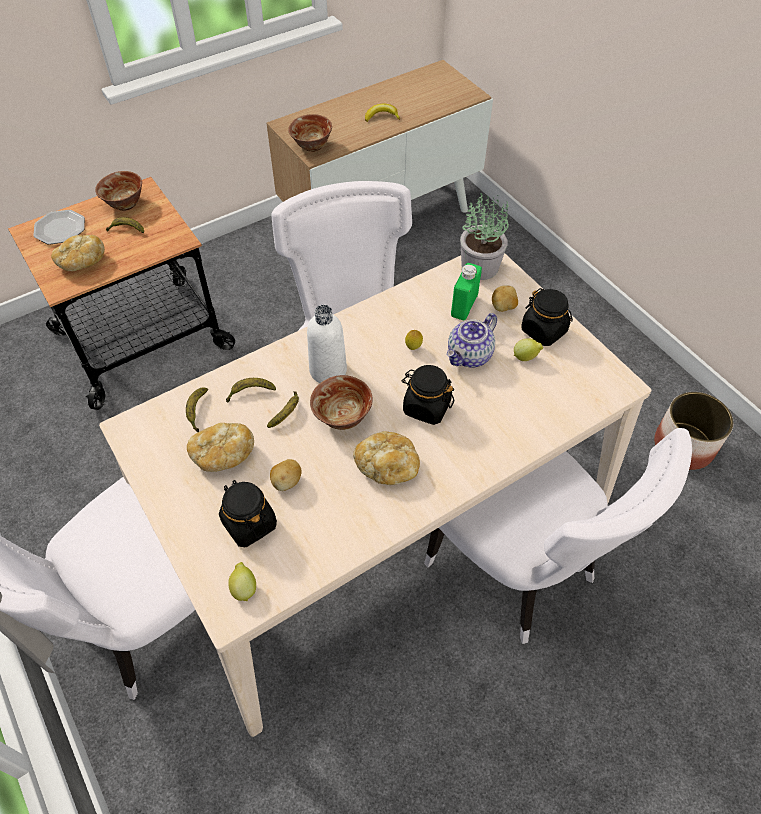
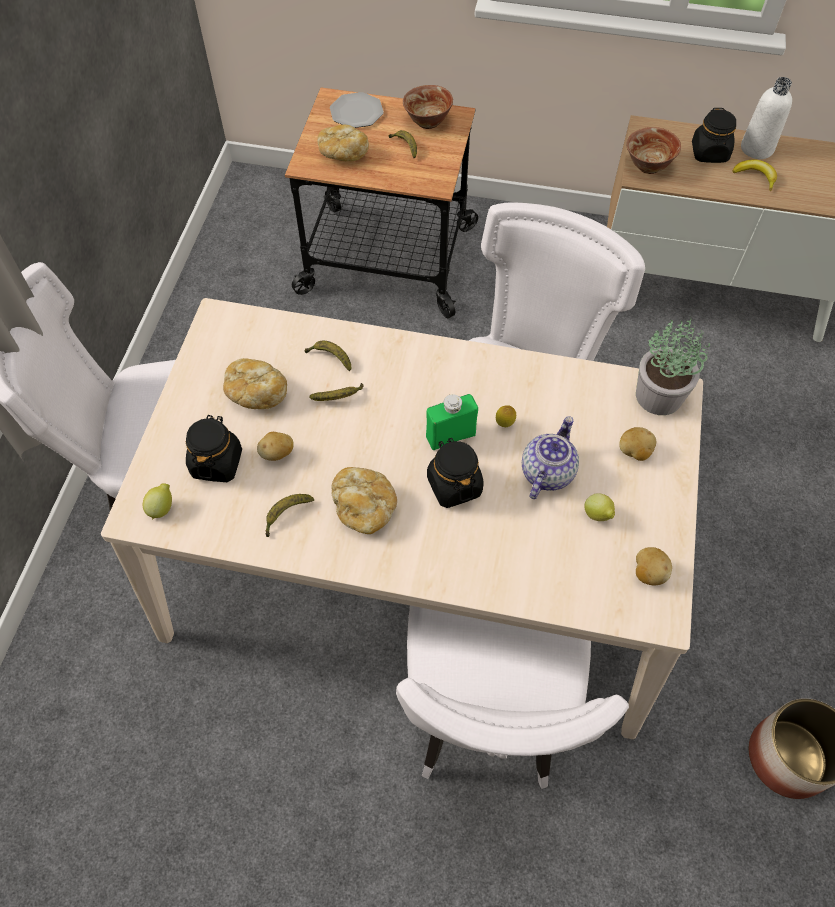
camera: 45 degrees right, 5 degrees up
banana [186,387,208,432] -> banana moved to [265,494,314,537]
white bottle [307,305,347,383] -> white bottle moved to [741,77,792,159]
bowl [310,375,373,430] -> none
teapot [447,313,497,368] -> teapot turned 120 degrees clockwise [522,416,579,499]
green bottle [451,263,482,320] -> green bottle moved to [426,394,478,450]
black jar [521,288,573,346] -> black jar moved to [692,108,736,163]
none -> potato [636,547,672,585]

